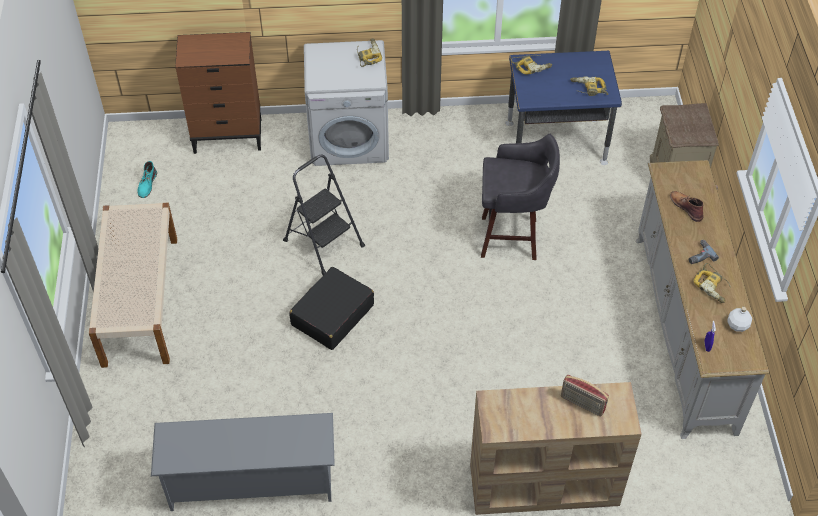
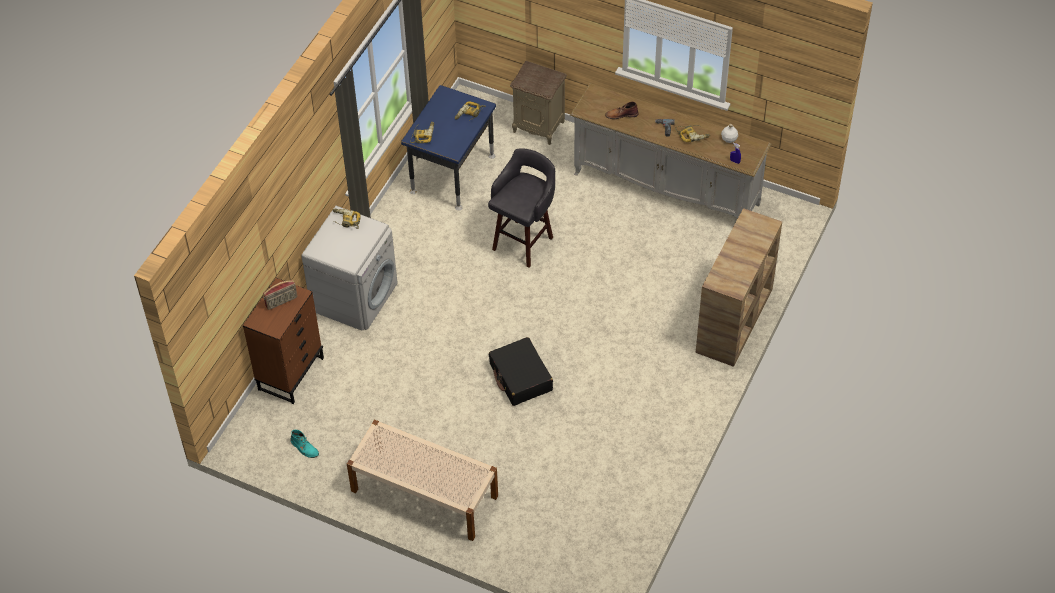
camera: 60 degrees left, 0 degrees up
grey shoe rack [151,413,335,511] -> none
black step ladder [283,155,365,275] -> none
radio [561,375,609,416] -> radio moved to [263,280,298,310]

